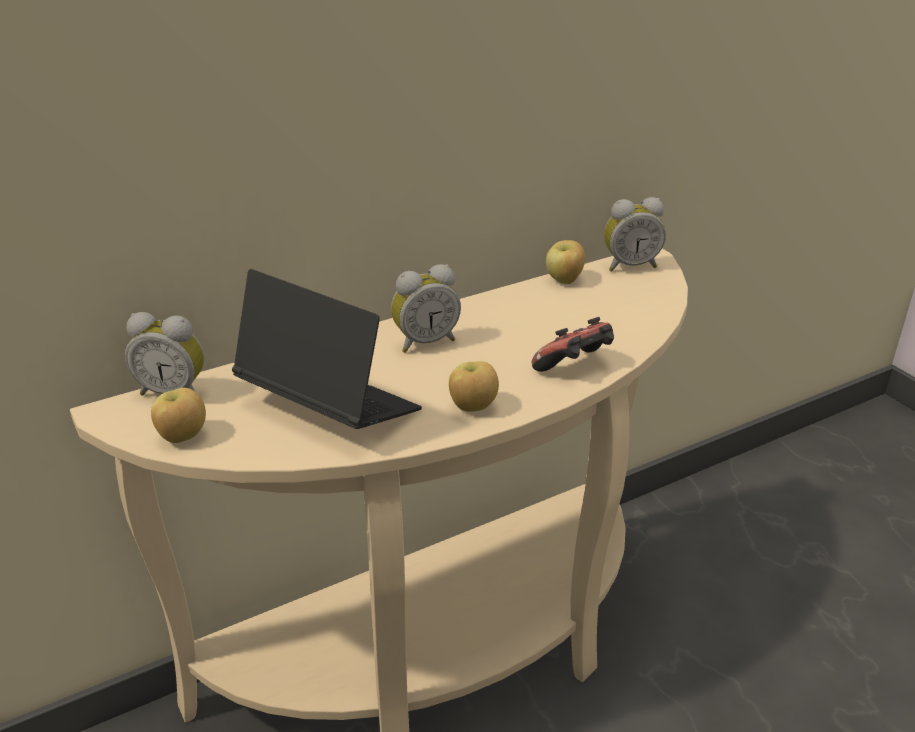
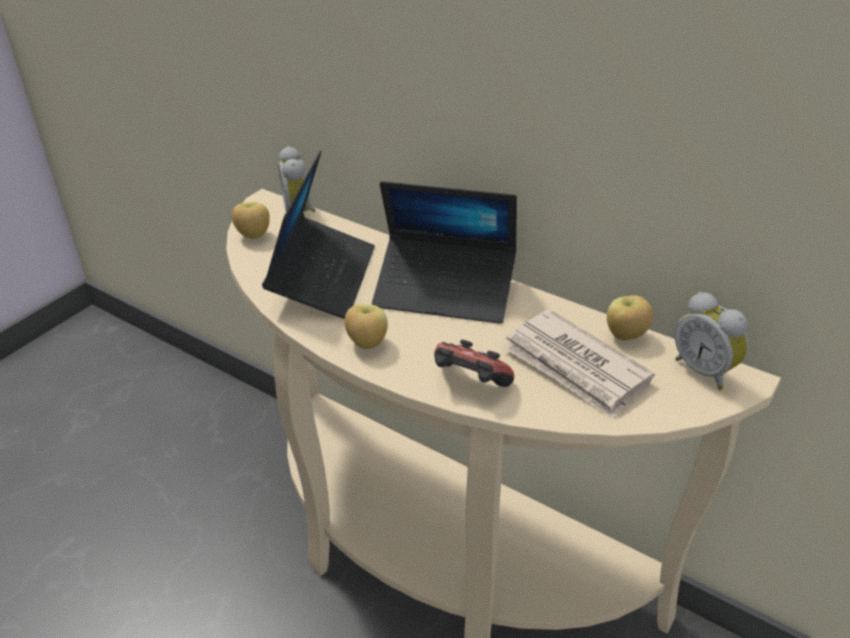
camera: 65 degrees right, 5 degrees up
alarm clock [391,264,461,353] -> laptop [372,181,517,324]
none -> newspaper [503,309,655,419]

